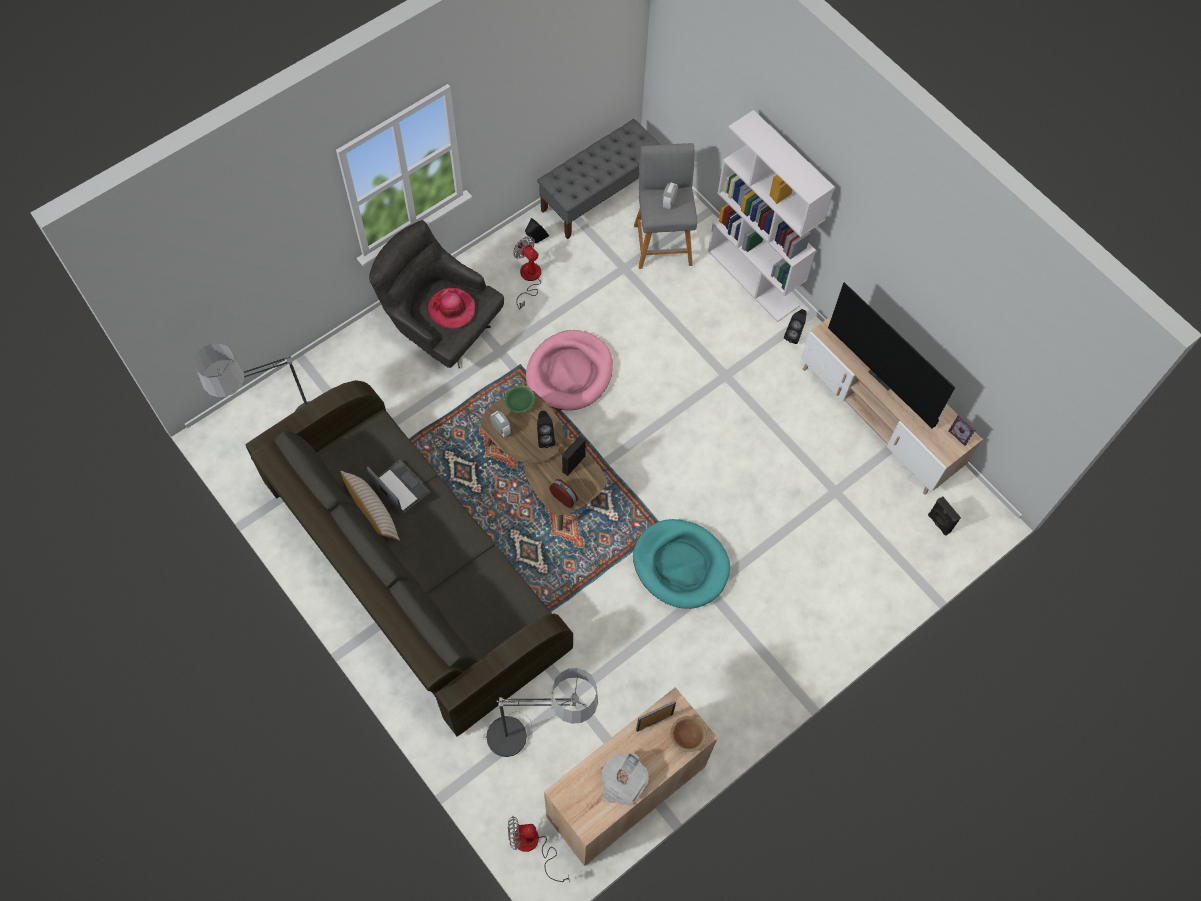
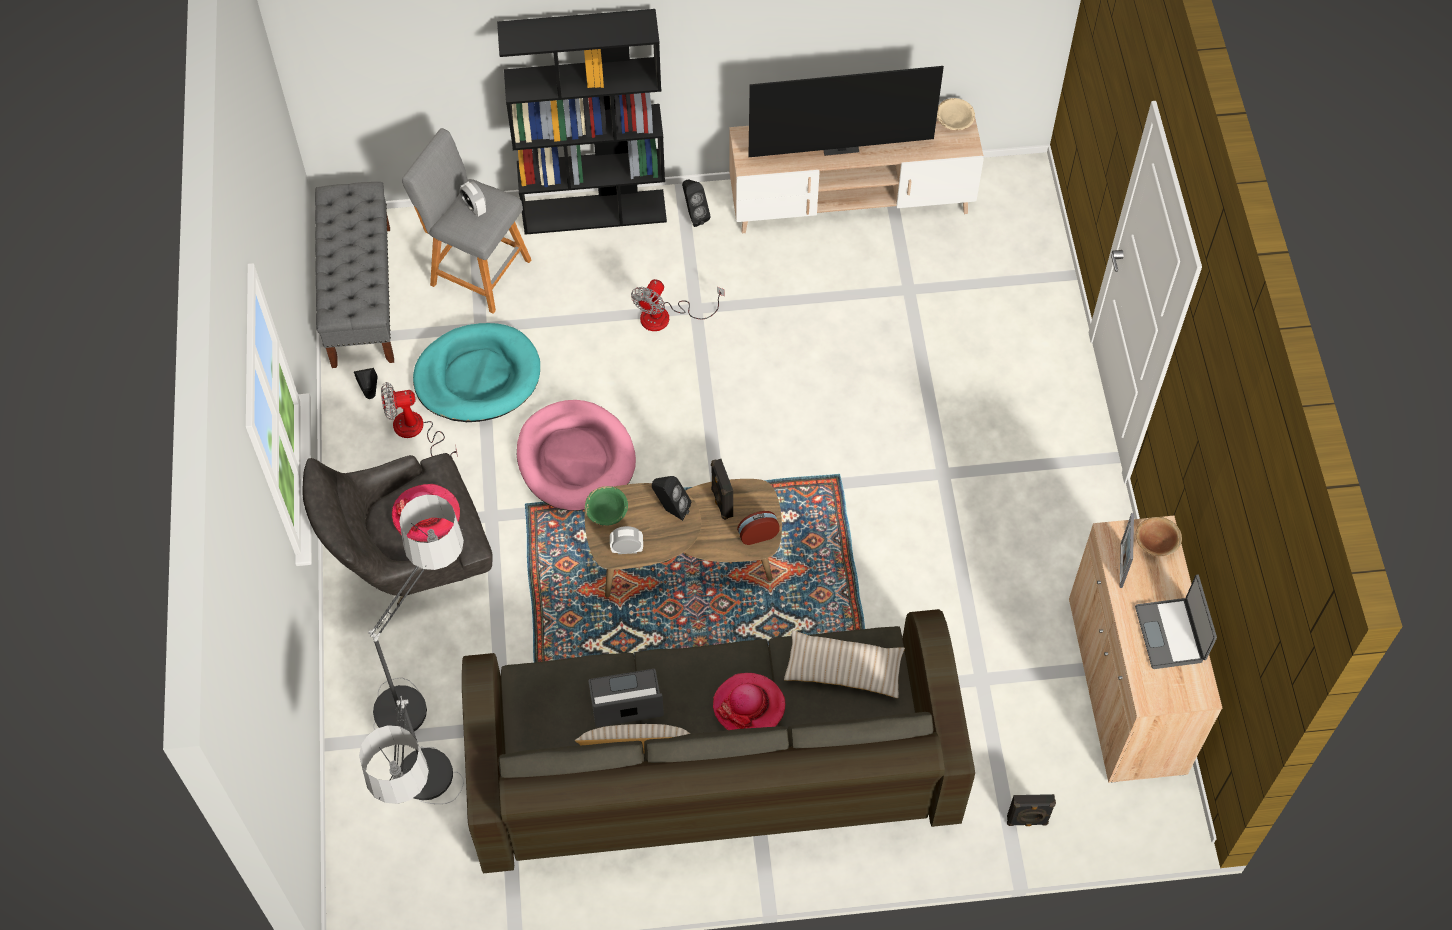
camera: 55 degrees left, 5 degrees down
floor lamp [483,668,598,757] -> floor lamp moved to [368,494,464,731]
fan [508,816,570,883] -> fan moved to [631,279,724,331]
newspaper [600,753,649,806] -> laptop [1135,574,1217,669]
turquoise dog bed [633,519,730,609] -> turquoise dog bed moved to [413,323,540,422]
white bookcase [708,110,835,322] -> black bookcase [497,9,667,235]
black speaker [928,496,961,536] -> black speaker moved to [1007,794,1056,826]
picture frame [949,415,975,446] -> beige bowl [937,98,975,130]
none -> hat [713,673,785,730]
none -> beige pillow [784,630,905,698]

